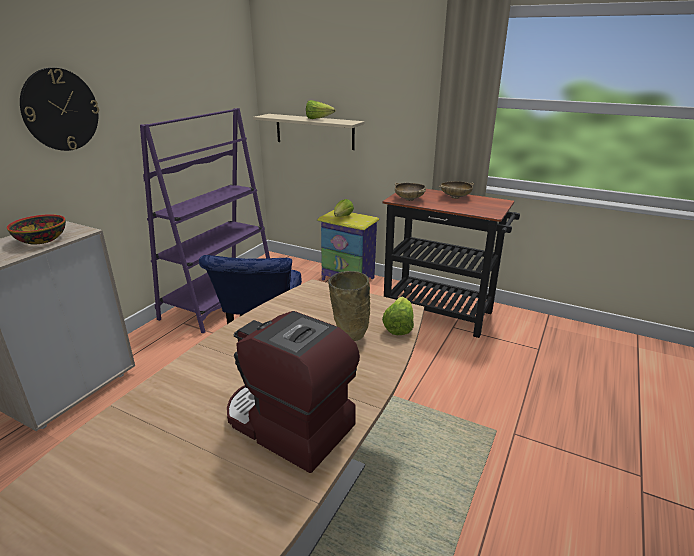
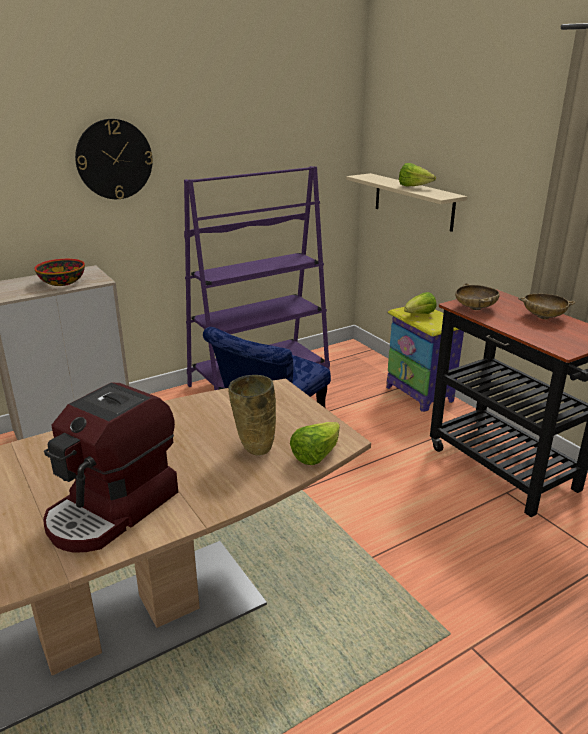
camera: 30 degrees right, 0 degrees up
coffee machine [227,311,360,473] -> coffee machine turned 120 degrees counterclockwise [43,383,178,553]

